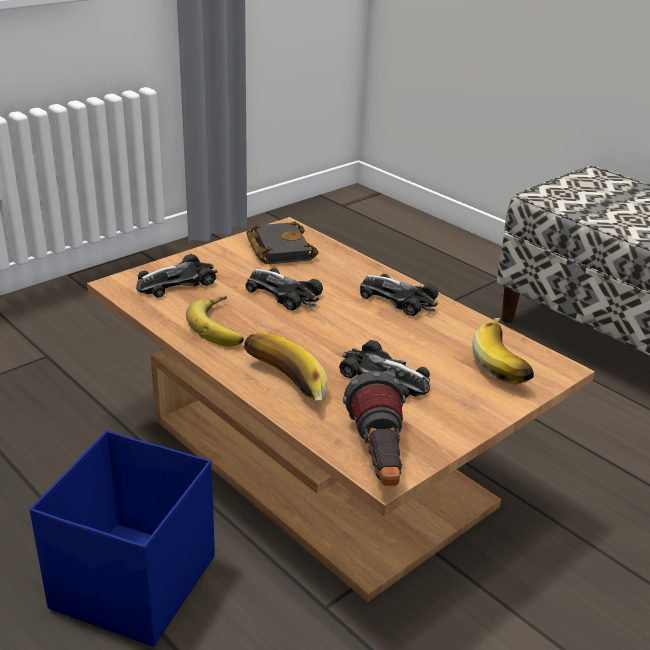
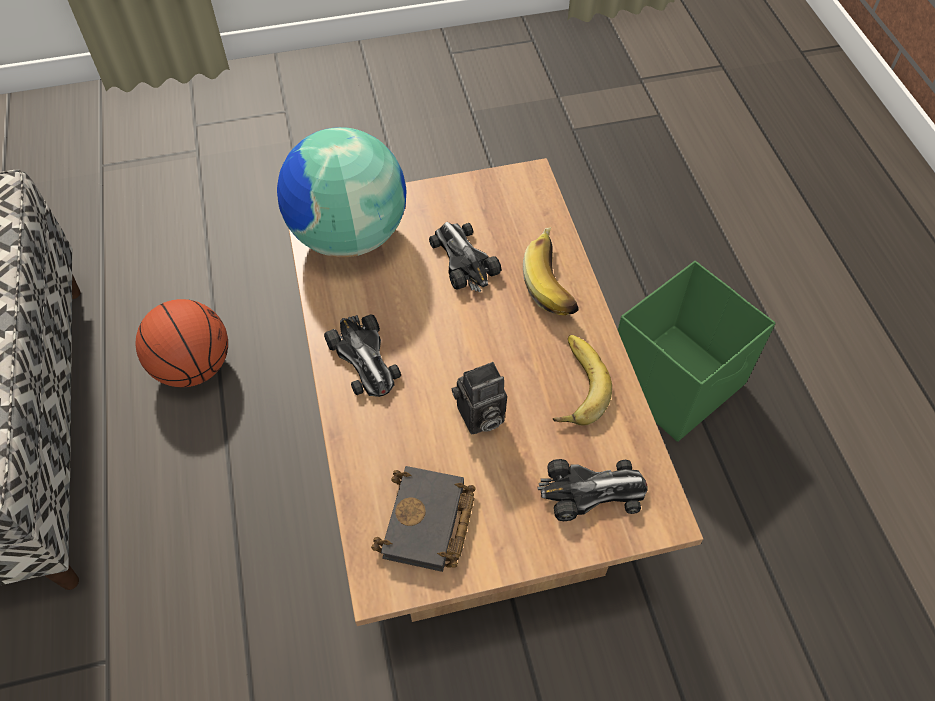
camera: 150 degrees left, 25 degrees up
blue storage box [29,430,215,647] -> green storage box [618,261,776,441]
toy car [245,268,323,311] -> camera [452,362,507,434]
flashlight [343,371,406,486] -> none
banana [472,318,534,385] -> globe [277,127,406,257]
none -> basketball [136,299,228,387]

